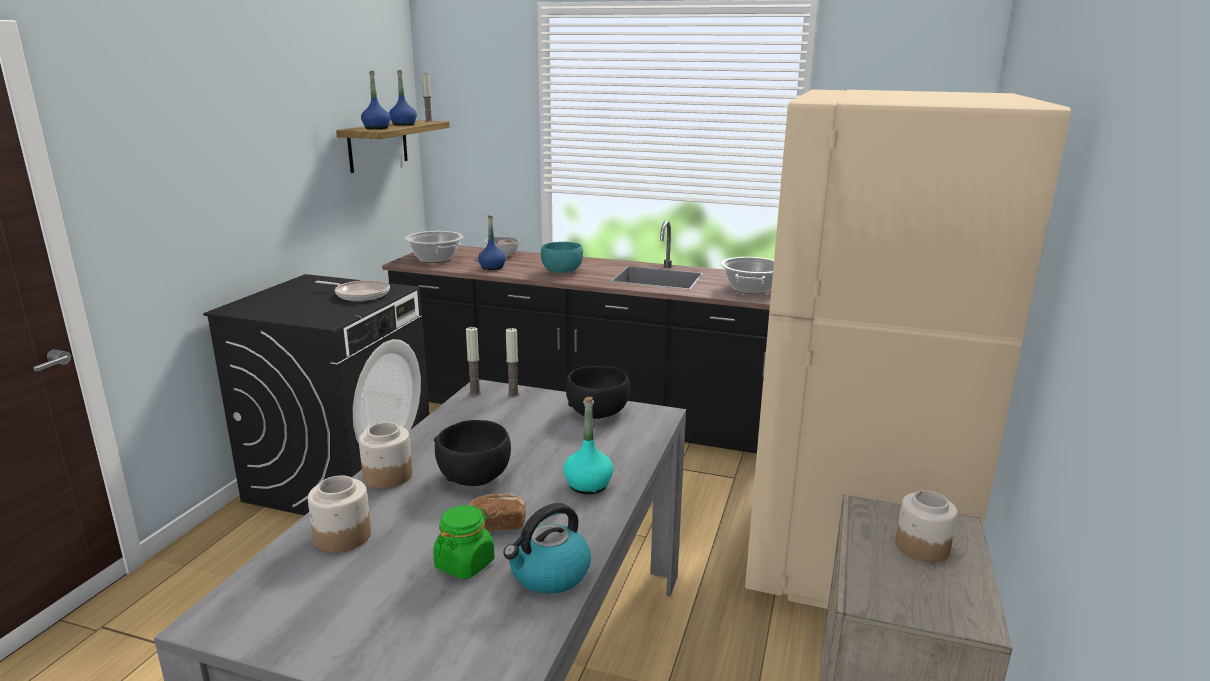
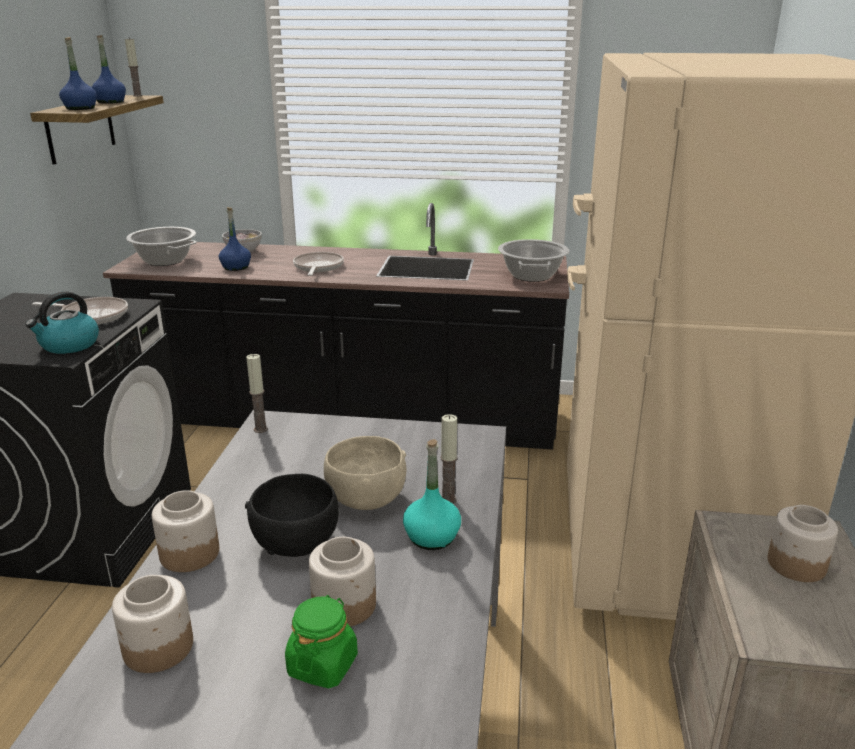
camera: 10 degrees left, 5 degrees up
bread [469,493,526,531] -> jar [309,537,376,627]
kettle [503,503,591,594] -> kettle moved to [25,291,99,354]
candle [506,328,520,397] -> candle moved to [440,414,458,504]
turquoise bowl [541,242,583,273] -> frying pan [293,252,344,276]
black bowl [566,366,630,419] -> none
none -> beige bowl [324,436,406,510]

